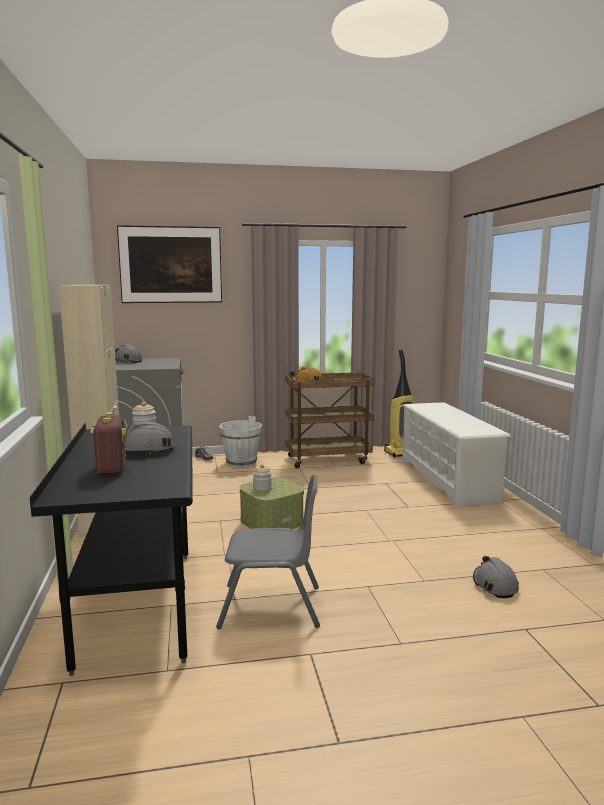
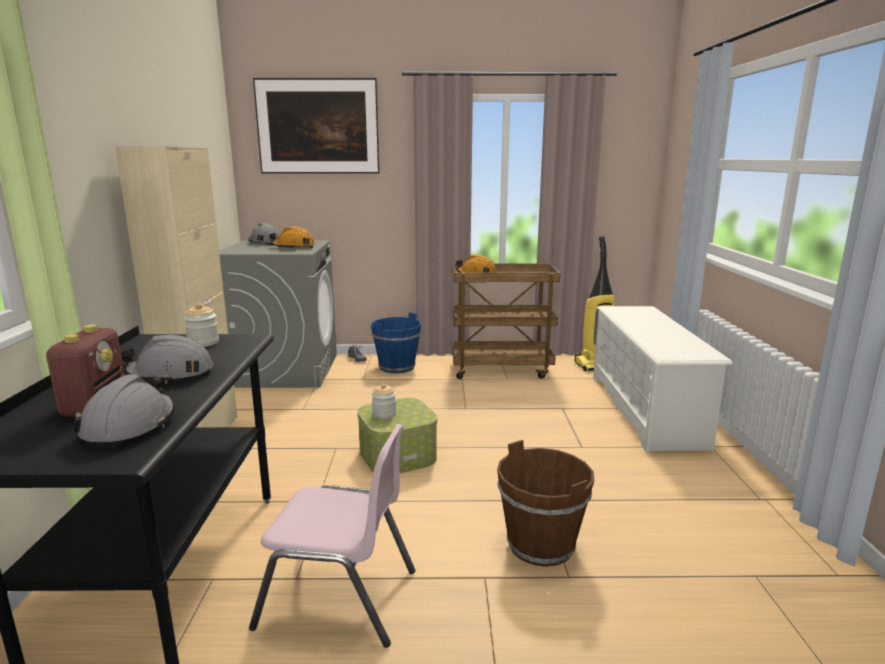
camera: 10 degrees right, 5 degrees up
grey chair [216,474,320,629] -> pink chair [249,424,415,648]
white bucket [219,416,262,467] -> blue bucket [371,312,421,373]
grey hard hat [473,556,519,598] -> grey hard hat moved to [74,374,176,448]
none -> orange hard hat [269,226,315,249]
none -> brown bucket [497,440,594,567]

